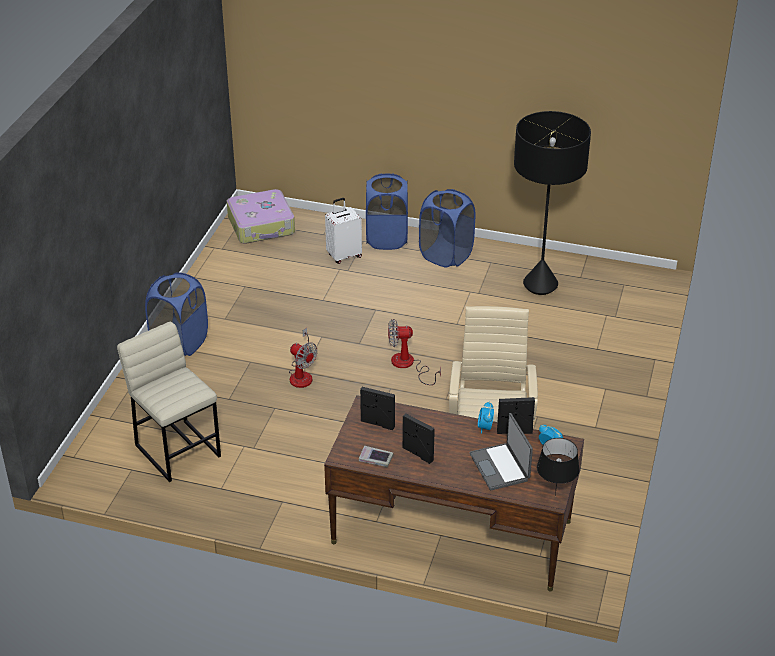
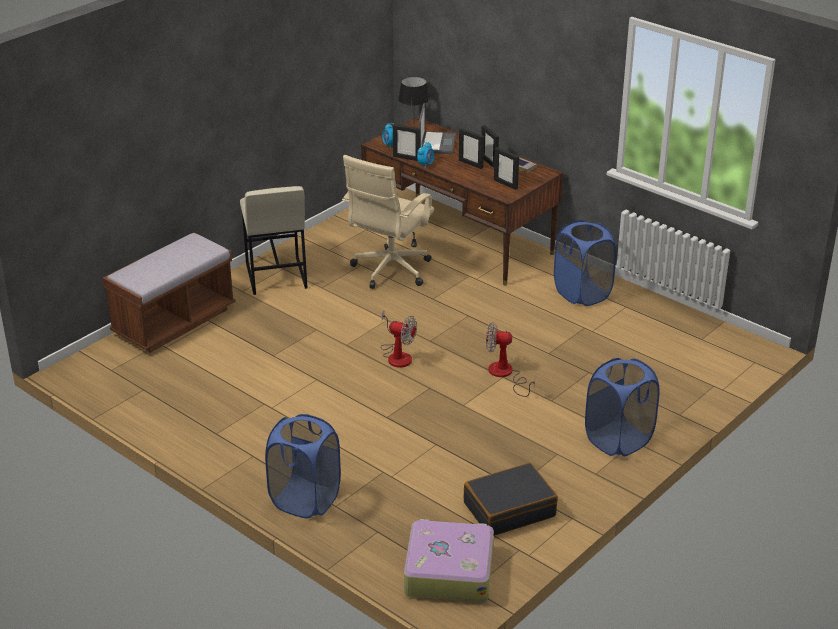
camera: 155 degrees left, 5 degrees down
beige chair [117,322,221,482] -> beige chair moved to [240,186,308,295]
fan [289,328,317,388] -> fan turned 60 degrees counterclockwise [486,322,535,397]
white suitcase [325,198,362,264] -> none
blue laundry basket [419,189,475,268] -> blue laundry basket moved to [554,220,616,306]
black floor lamp [514,111,591,295] -> none
none -> brown bench [103,232,236,353]
none -> picture frame [459,128,484,169]
none -> black suitcase [463,463,558,536]

